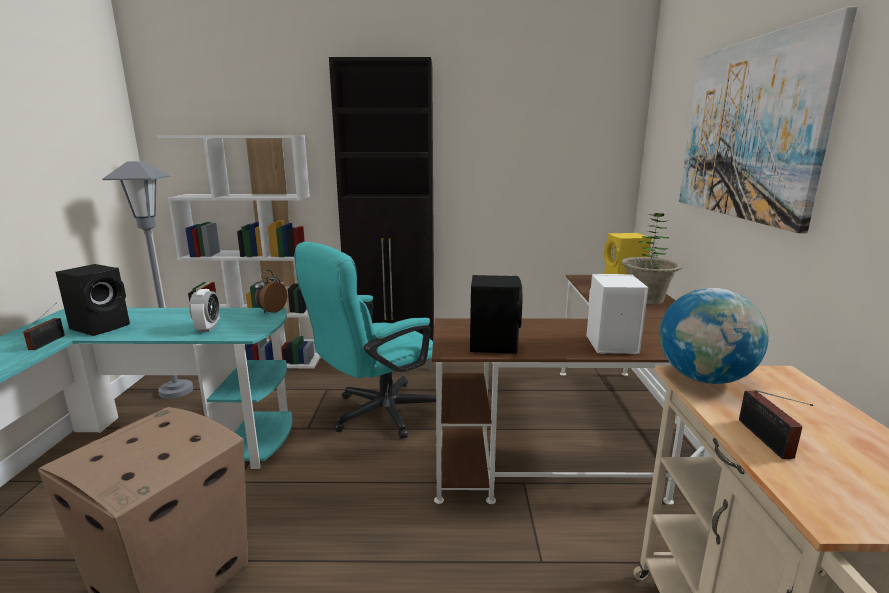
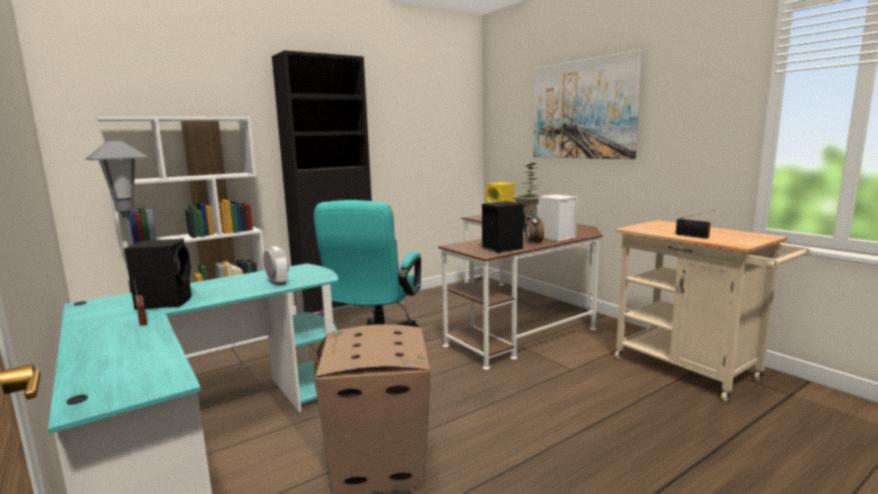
camera: 35 degrees left, 5 degrees down
alarm clock [255,270,287,313] -> alarm clock moved to [525,210,544,244]
globe [659,288,769,384] -> none

